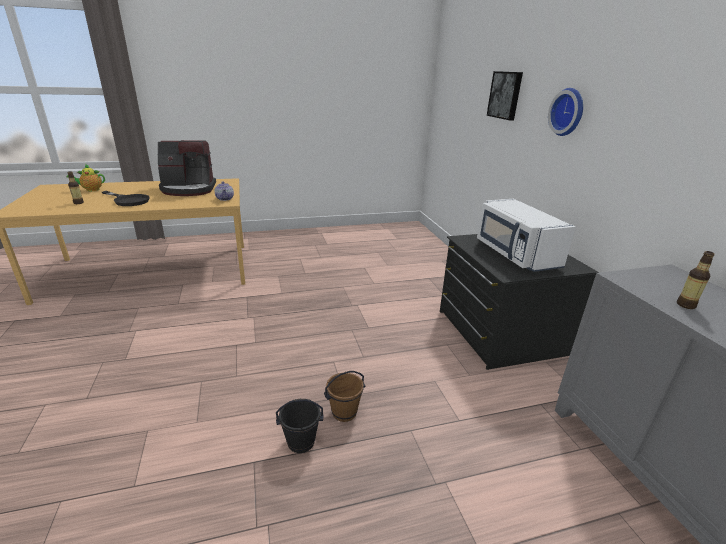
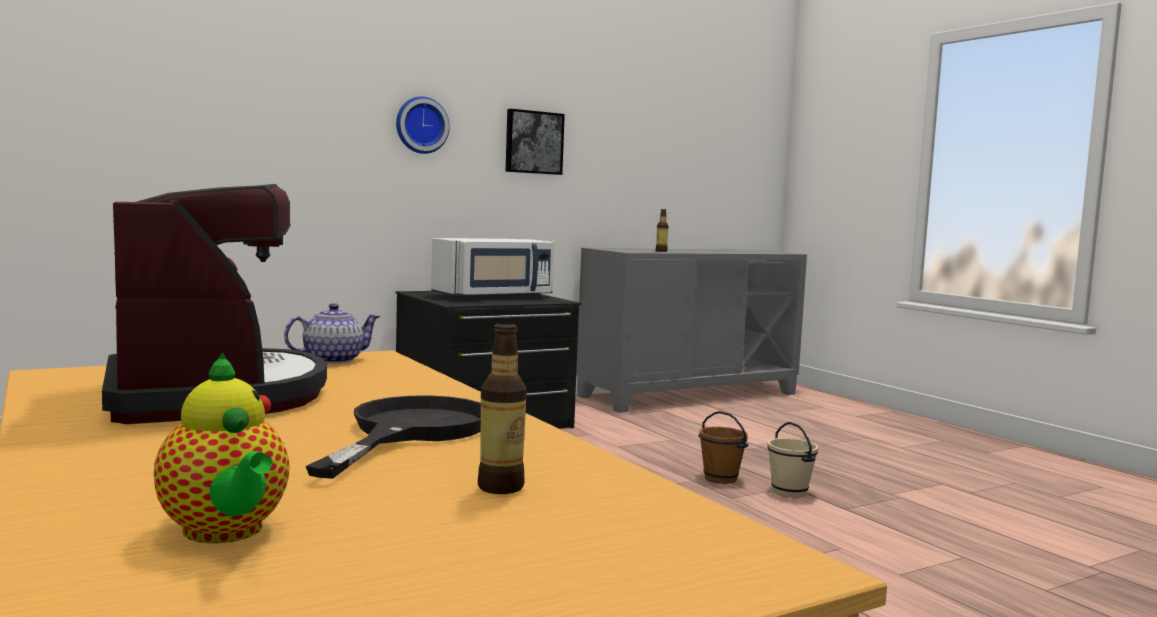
camera: 105 degrees left, 20 degrees down
black bucket [276,399,324,453] -> beige bucket [767,422,818,498]
picture [487,71,523,120] -> picture moved to [506,109,565,175]

